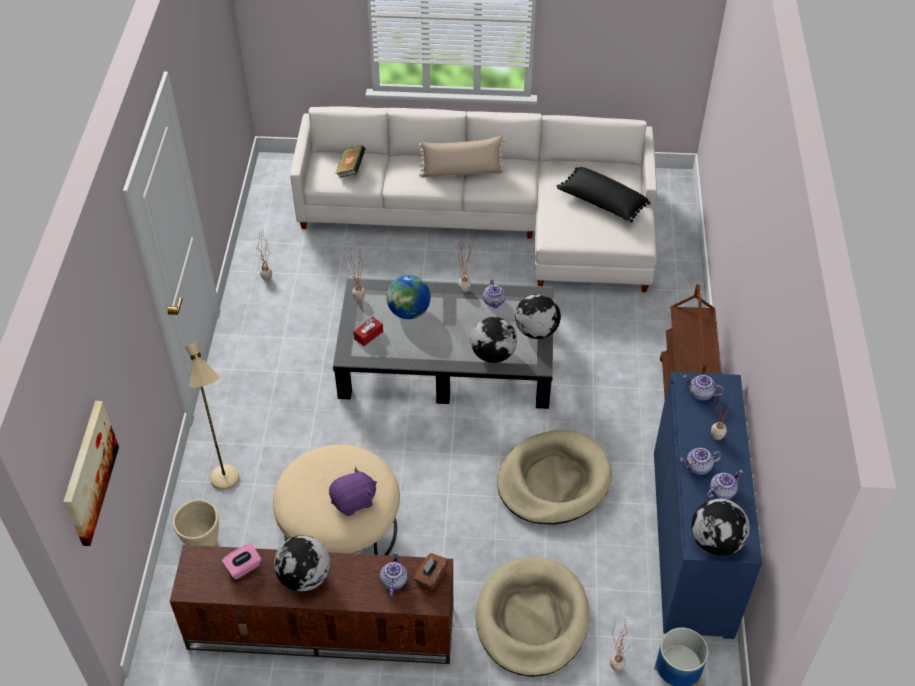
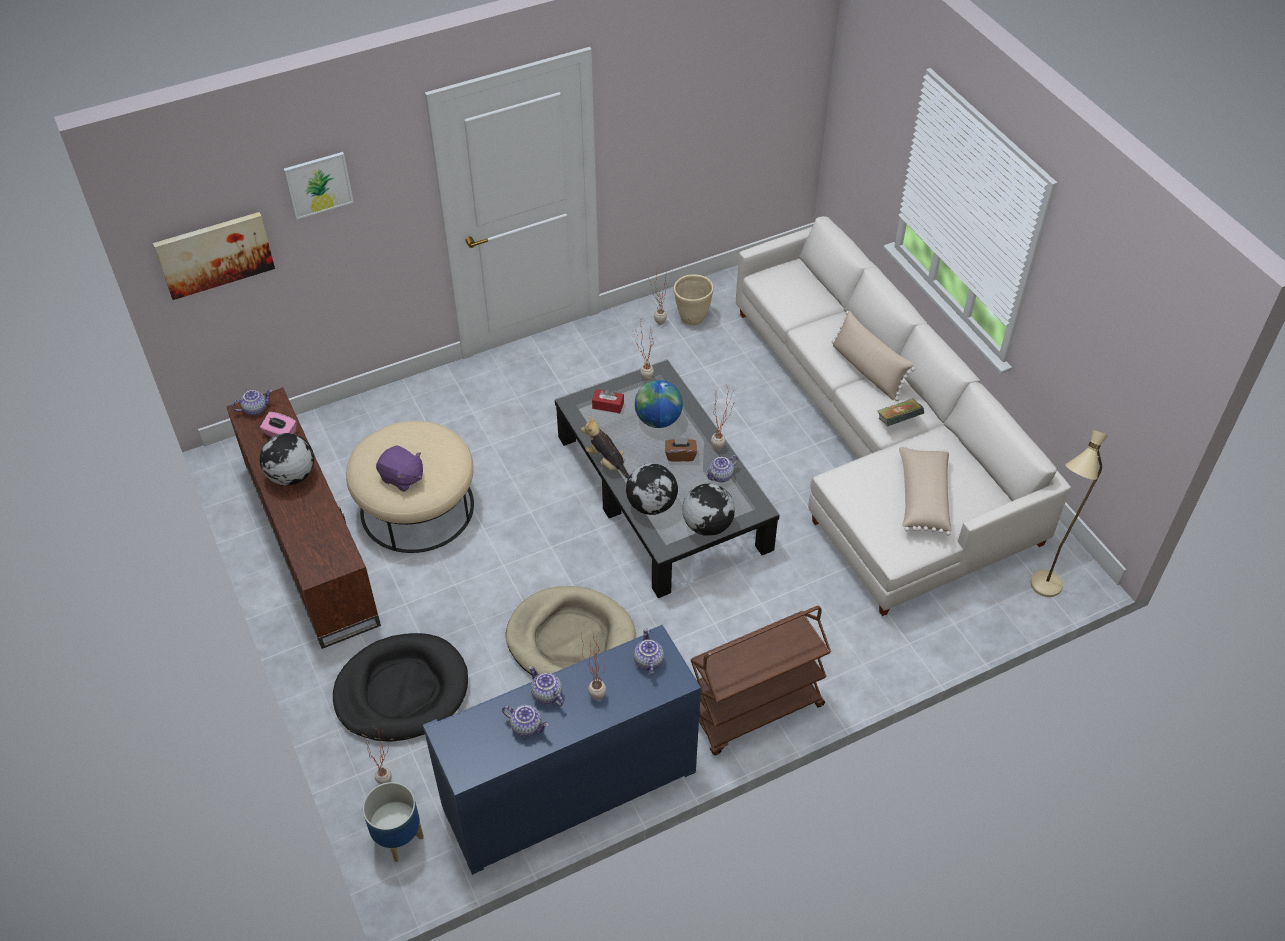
camera: 60 degrees right, 0 degrees up
beige planter [173,500,219,546] -> beige planter moved to [674,274,713,325]
beige floor lamp [185,341,239,490] -> beige floor lamp moved to [1030,430,1108,597]
book [336,145,365,178] -> book moved to [877,399,924,427]
teapot [380,551,407,596] -> teapot moved to [232,390,272,415]
brown tissue box [414,553,448,591] -> brown tissue box moved to [665,437,697,462]
beige dog bed [476,557,590,677] -> black dog bed [333,633,468,742]
black pillow [557,167,651,223] -> beige pillow [899,446,951,536]
globe [691,498,750,556] -> none
none -> picture [284,152,354,220]
none -> plush toy [581,416,630,479]

